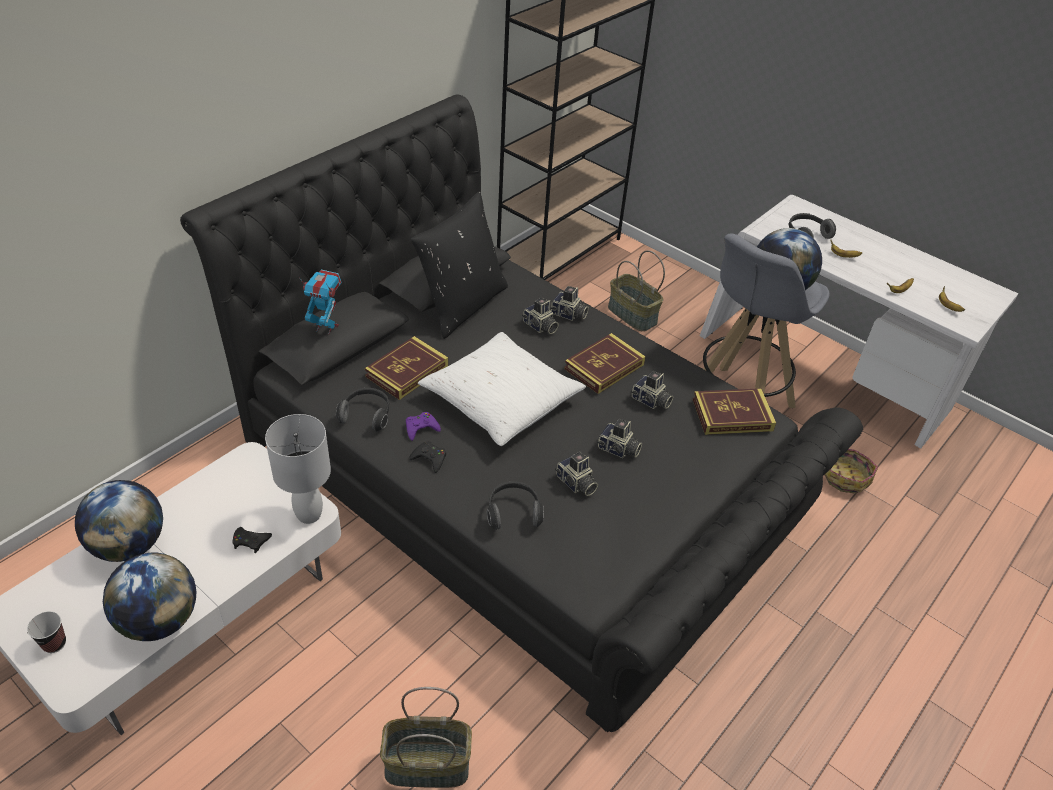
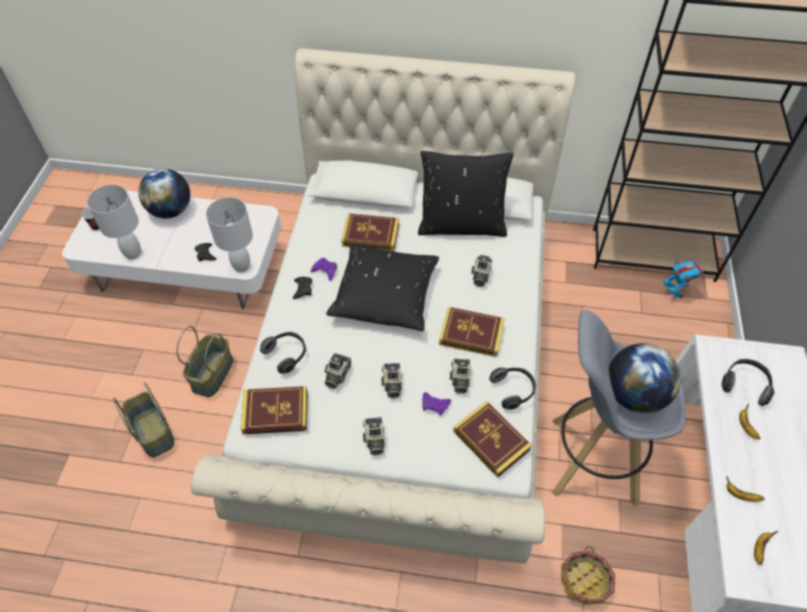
camera: 60 degrees right, 10 degrees up
globe [103,553,196,641] -> white table lamp [87,185,141,259]
black bed [180,94,863,732] -> beige bed [191,48,575,563]
toy robot [299,270,342,335] -> toy robot moved to [663,258,703,299]
headphones [336,388,389,432] -> headphones moved to [489,368,536,410]
white pillow [418,332,586,446] -> black pillow [326,243,439,331]
camera [550,286,589,321] -> camera moved to [363,417,385,456]
basket [608,250,665,331] -> basket moved to [176,326,233,397]
none -> book [241,386,307,434]
none -> purple game controller [422,392,451,416]

